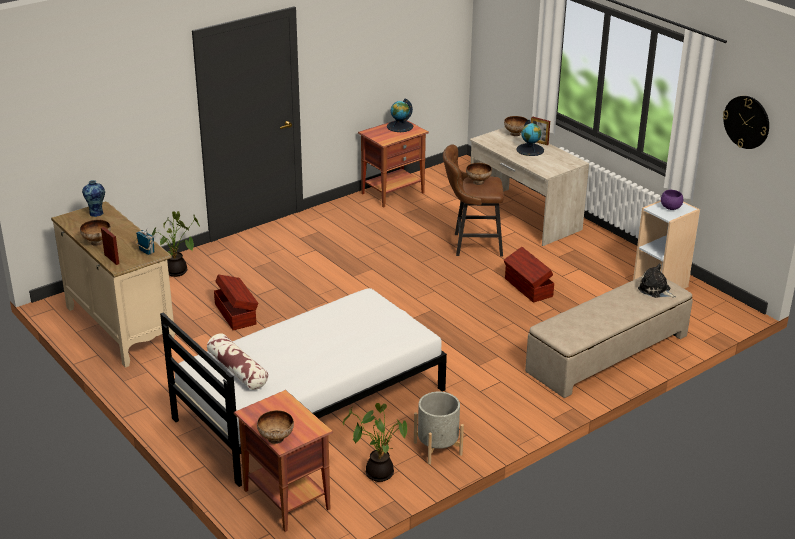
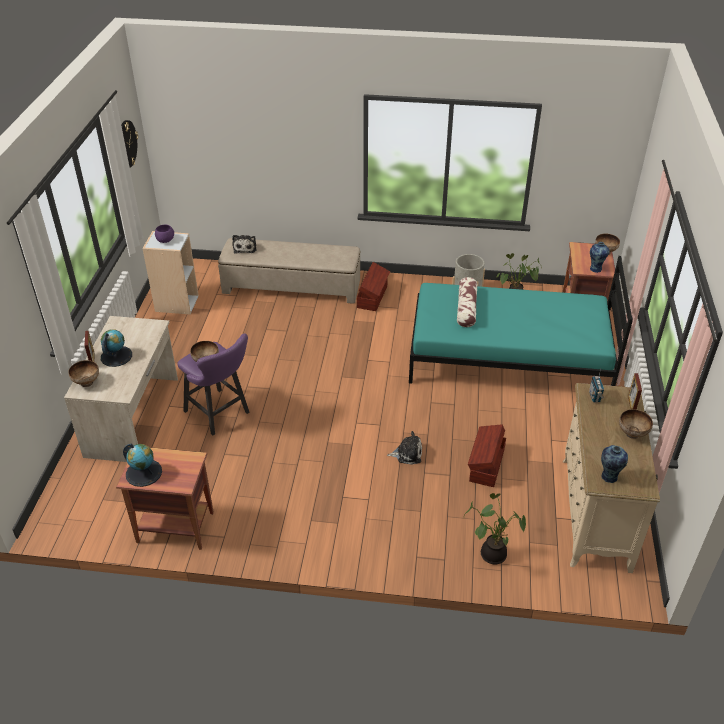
camera: 135 degrees left, 10 degrees up
white bed [160,288,447,487] -> turquoise bed [409,256,633,386]
pillow [207,333,268,390] -> pillow moved to [457,277,477,327]
brown stool [443,144,504,256] -> purple stool [177,333,249,436]
brown storage box [504,247,554,303] -> brown storage box moved to [357,262,390,311]
none -> plush toy [387,431,422,465]
none -> vase [590,242,610,273]

